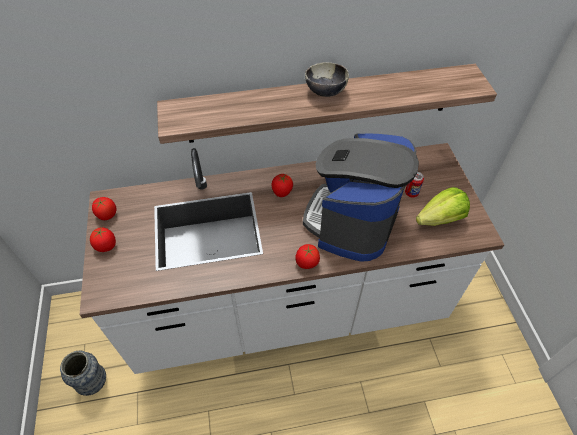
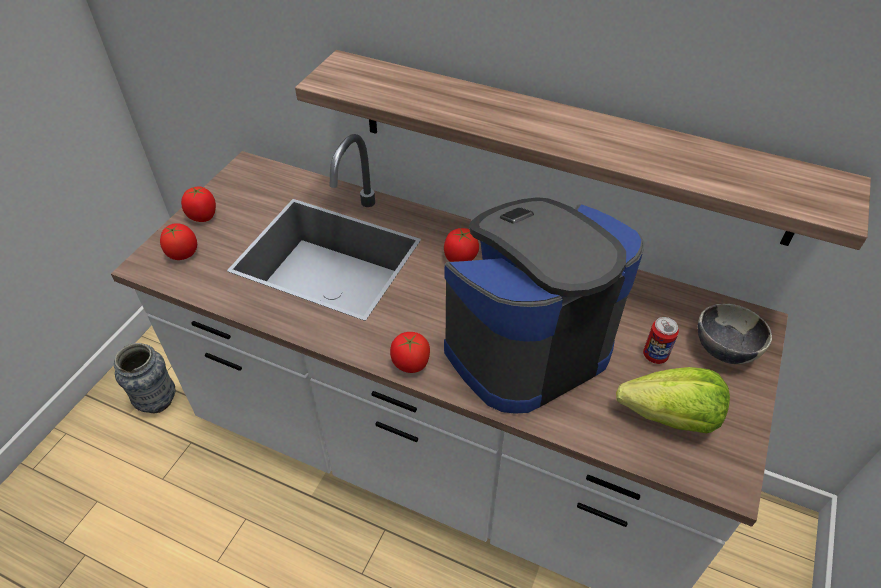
camera: 35 degrees right, 5 degrees down
tomato [92,197,117,220] -> tomato moved to [160,223,197,260]
bowl [305,62,349,97] -> bowl moved to [698,304,772,364]

